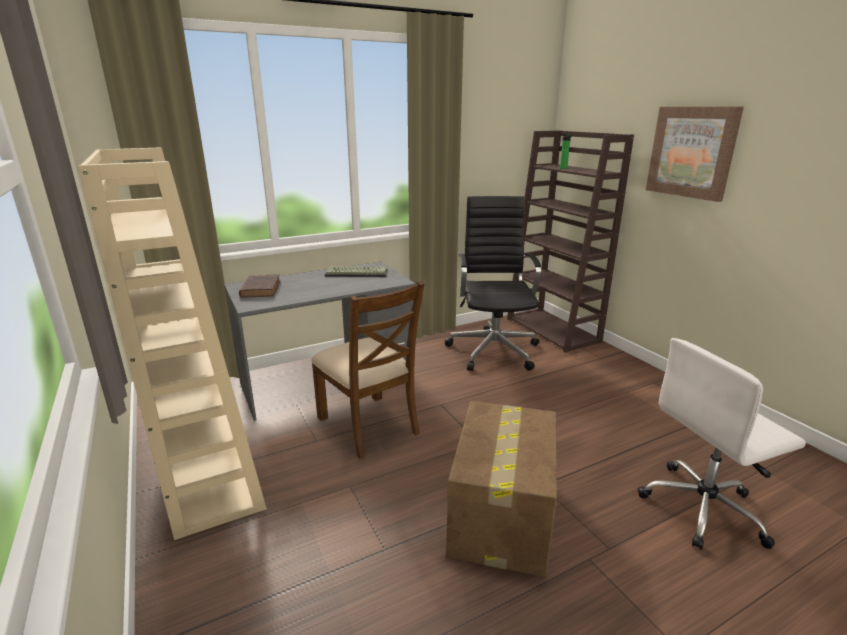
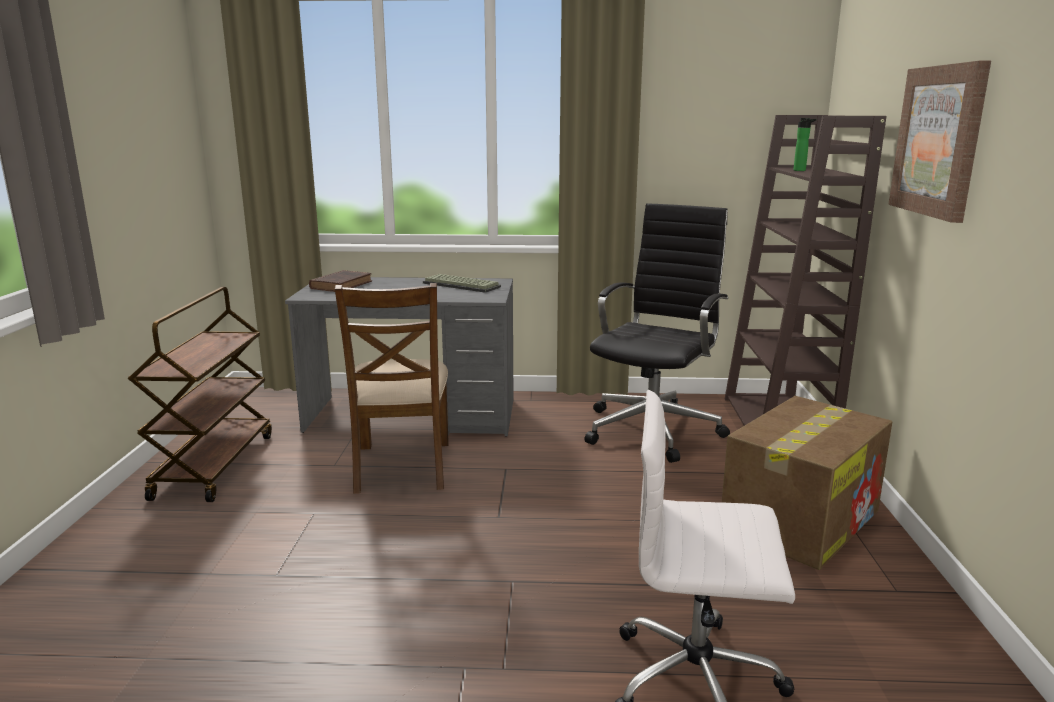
camera: 30 degrees right, 5 degrees down
beige bookcase [78,147,267,540] -> brown cart [128,287,272,502]
cardboard box [446,401,557,577] -> cardboard box moved to [722,396,892,570]

